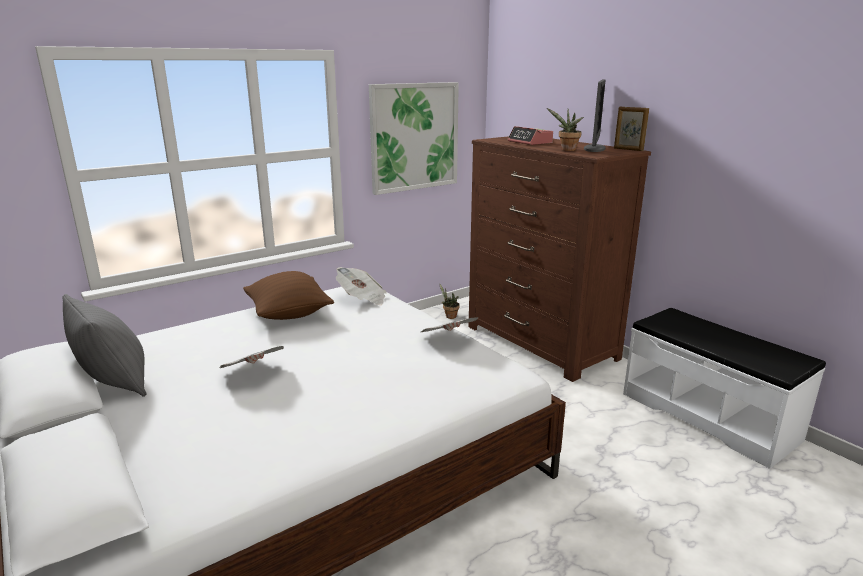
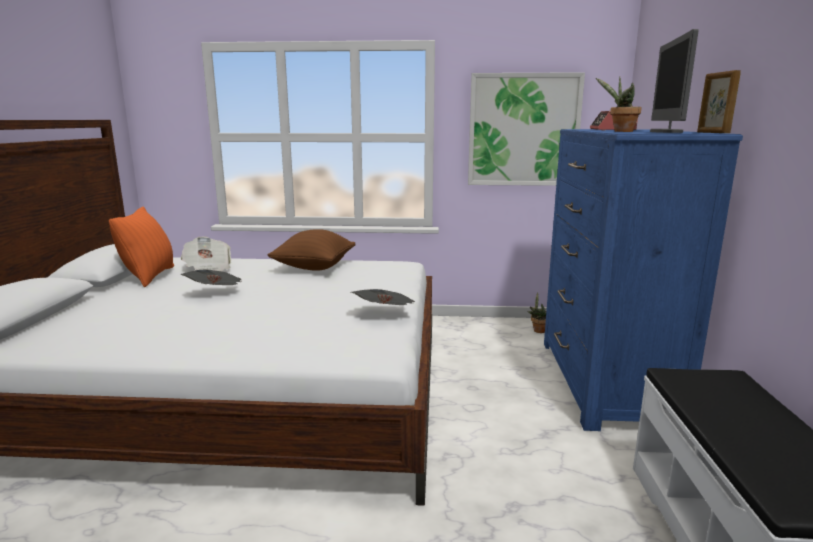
camera: 40 degrees right, 5 degrees down
grey pillow [62,294,147,397] -> orange pillow [109,207,174,287]
newspaper [336,267,387,305] -> newspaper moved to [180,237,231,271]
brown dresser [468,136,651,382] -> blue dresser [544,129,743,431]
monitor [584,79,606,152] -> monitor turned 135 degrees clockwise [650,29,699,133]

